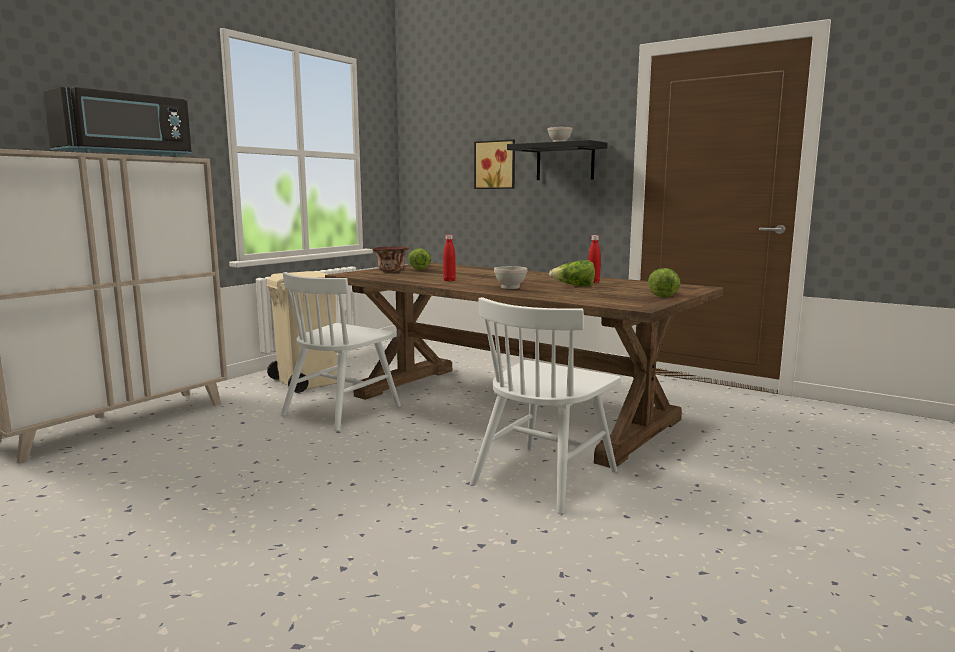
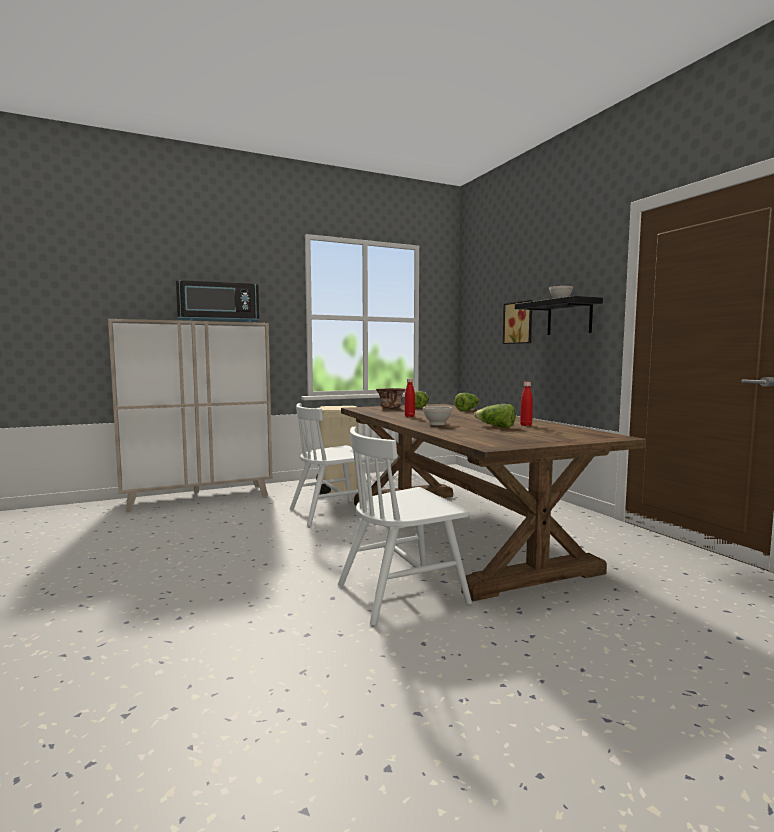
camera: 30 degrees right, 5 degrees down
lettuce [648,268,680,297] -> lettuce moved to [454,393,479,411]

